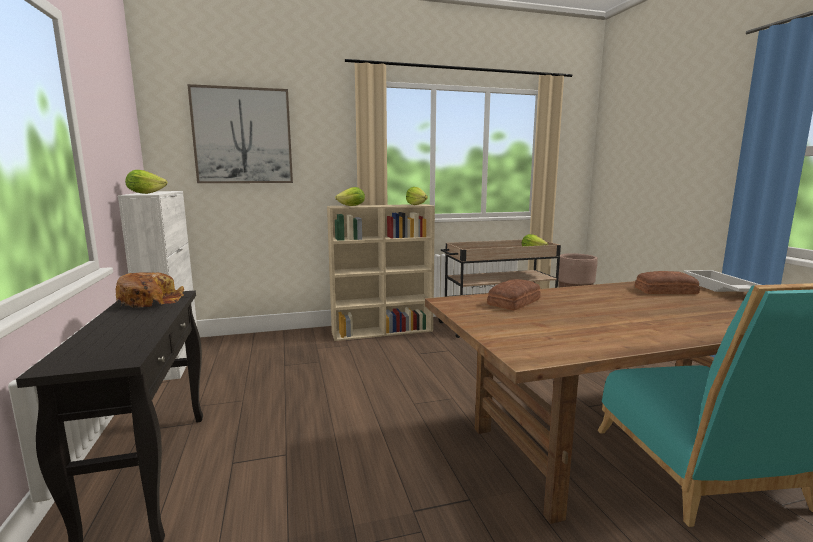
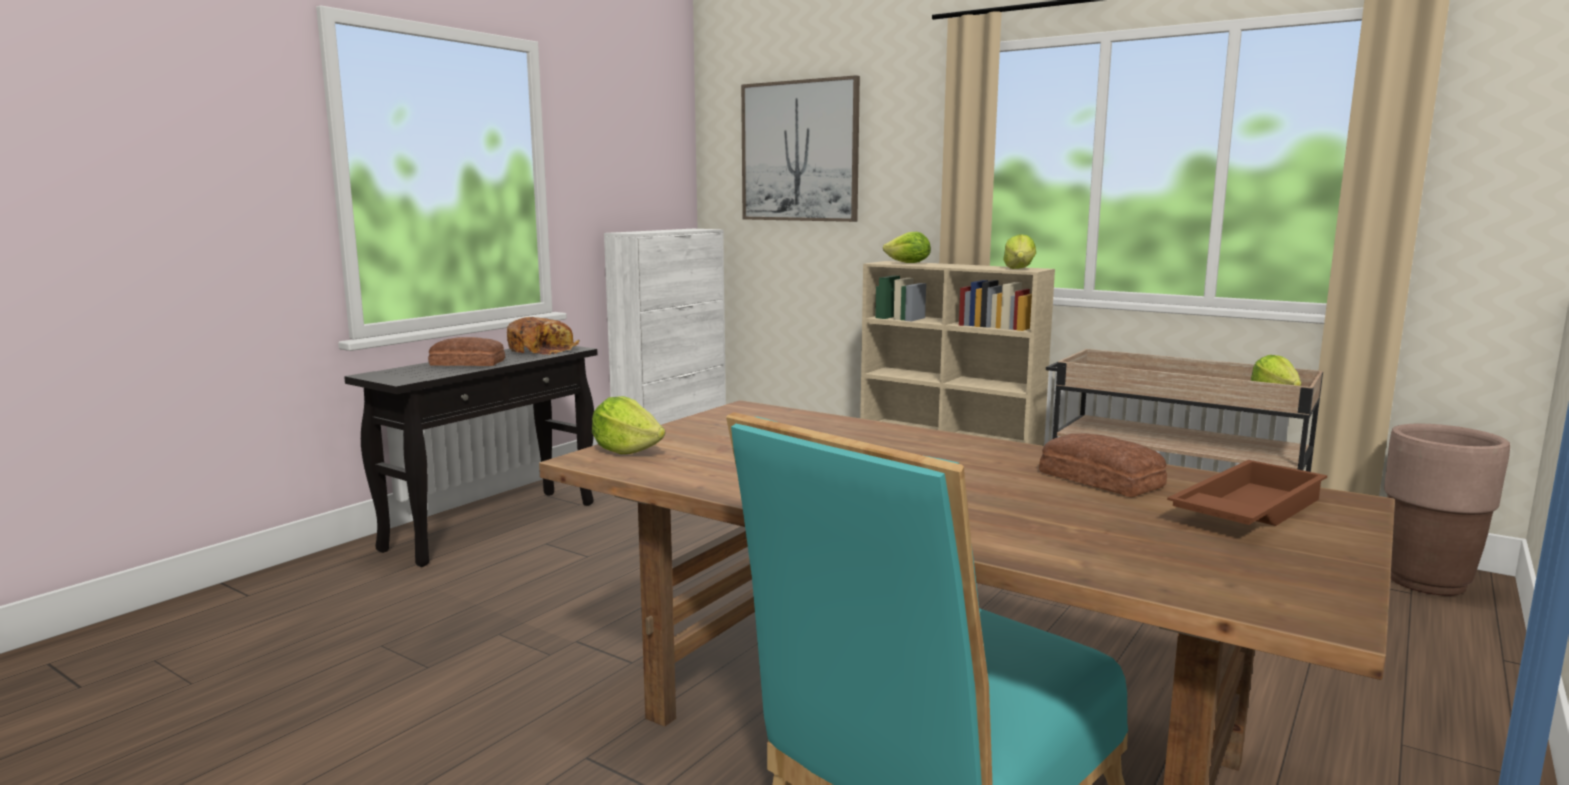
camera: 50 degrees right, 0 degrees up
lettuce [125,170,167,194] -> lettuce moved to [592,396,665,454]
bread [487,279,541,310] -> bread moved to [428,337,505,366]
white tray [683,270,761,292] -> brown tray [1167,460,1327,526]

